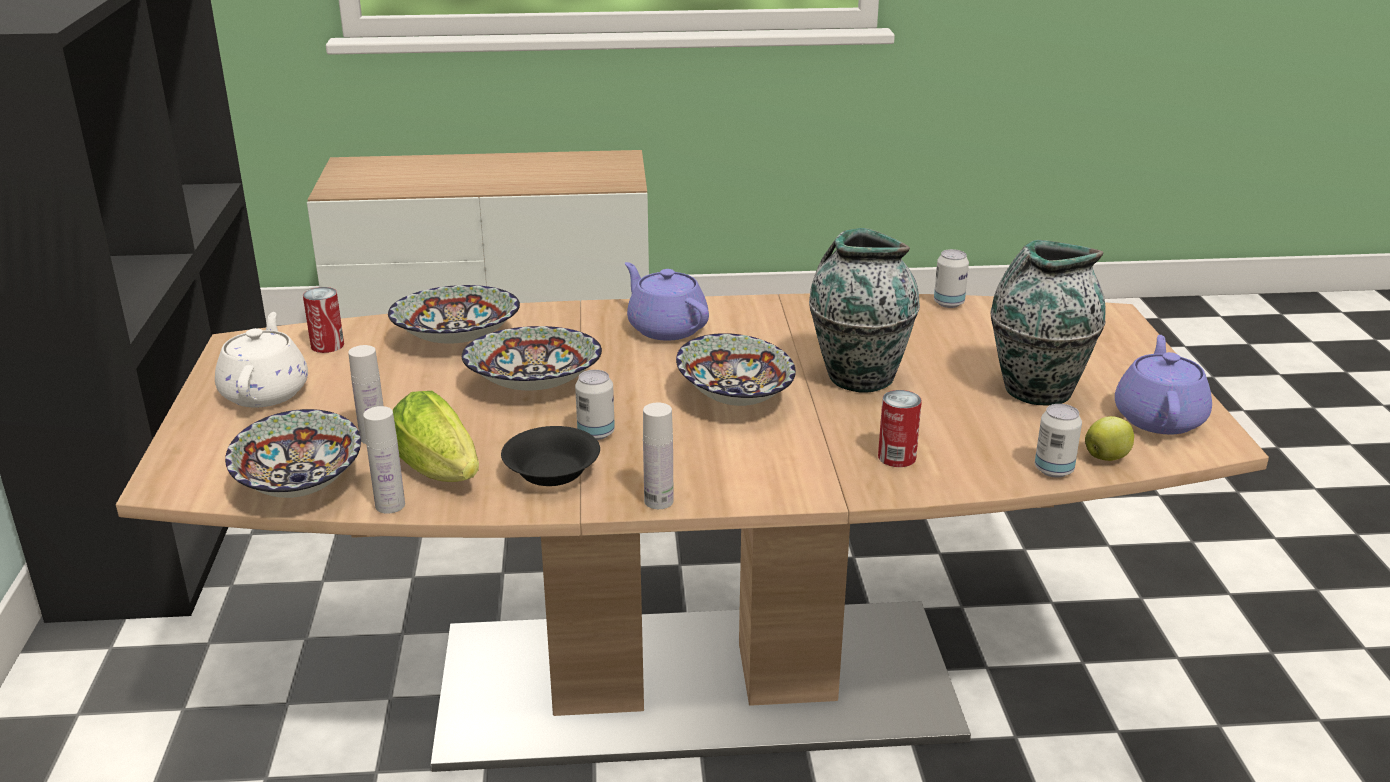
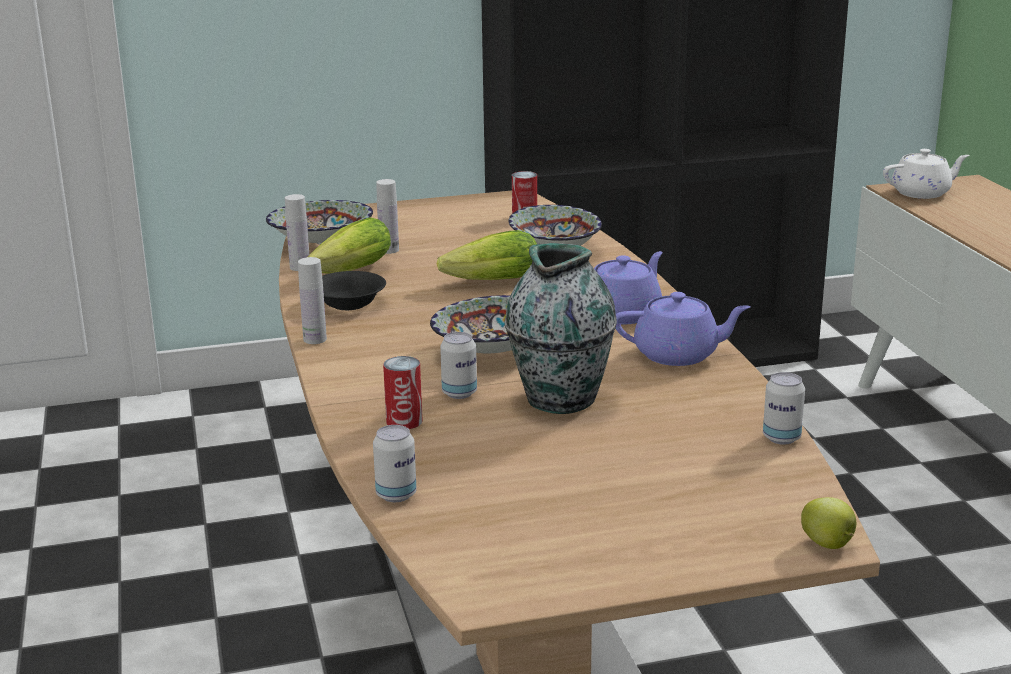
camera: 80 degrees right, 5 degrees down
white teapot [215,312,308,407] -> white teapot moved to [883,149,969,199]
bowl [462,326,602,390] -> lettuce [437,230,537,280]
can [575,370,615,440] -> can moved to [440,332,477,399]
vase [991,240,1106,406] -> none
apple [1085,416,1134,461] -> apple moved to [801,497,856,549]
purple teapot [1115,335,1212,434] -> purple teapot moved to [615,292,751,366]

